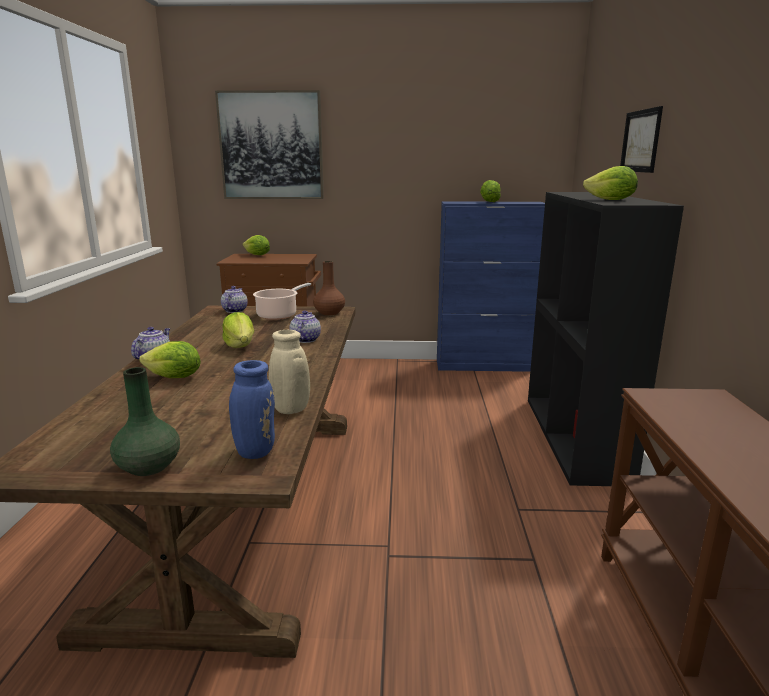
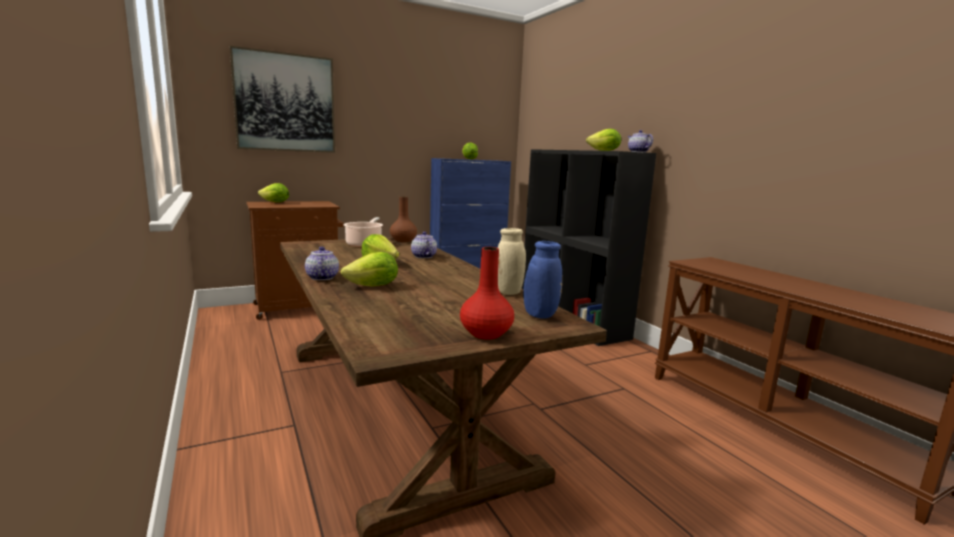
camera: 30 degrees left, 5 degrees down
green vase [110,367,180,476] -> red vase [460,247,514,340]
teapot [221,286,248,313] -> teapot moved to [628,130,653,152]
picture [620,106,663,173] -> none

